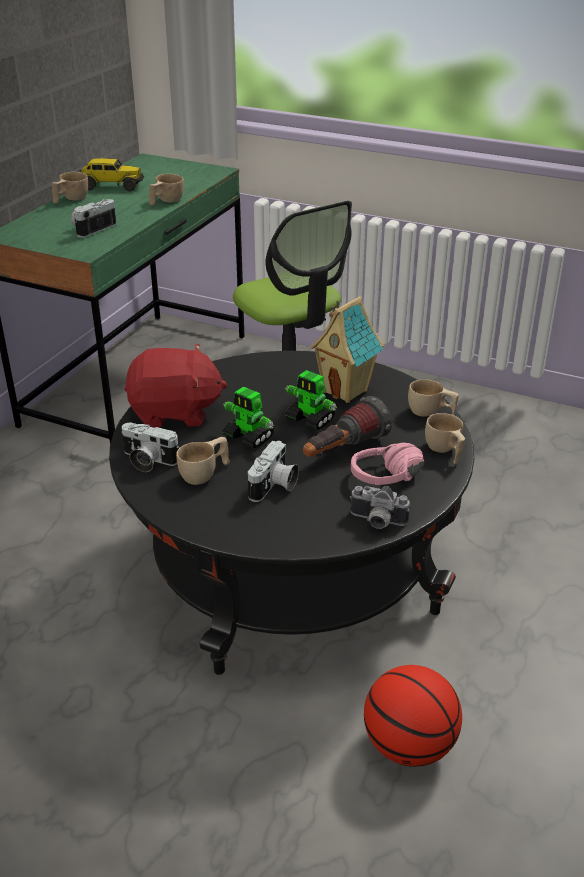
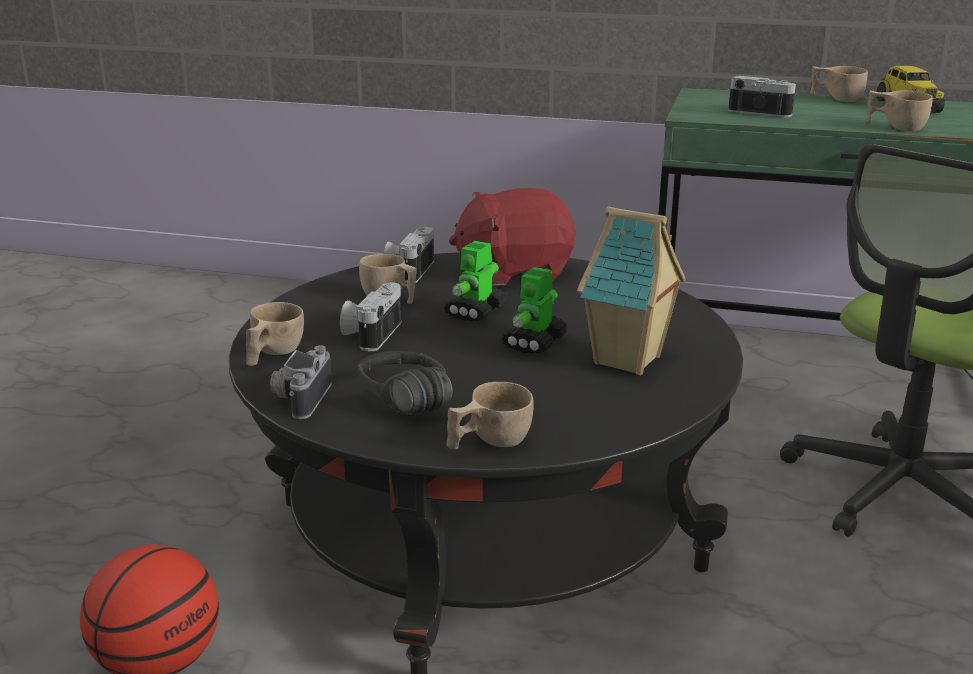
camera: 80 degrees right, 10 degrees down
red plush toy [124,344,227,428] -> red plush toy turned 90 degrees clockwise [449,188,575,286]
camera [248,441,299,502] -> camera turned 90 degrees clockwise [340,282,402,351]
flashlight [303,396,392,457] -> none
pink headphones [351,443,424,485] -> black headphones [357,351,452,415]
beige cup [408,379,459,417] -> beige cup moved to [246,302,304,366]

